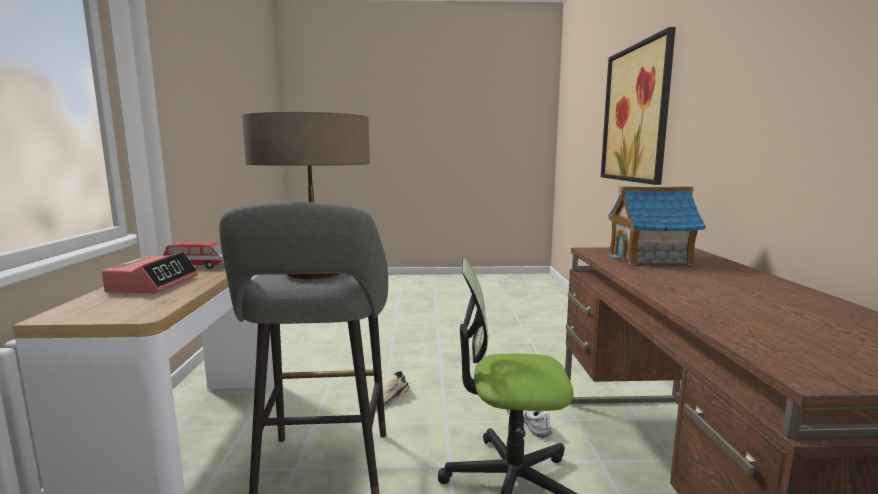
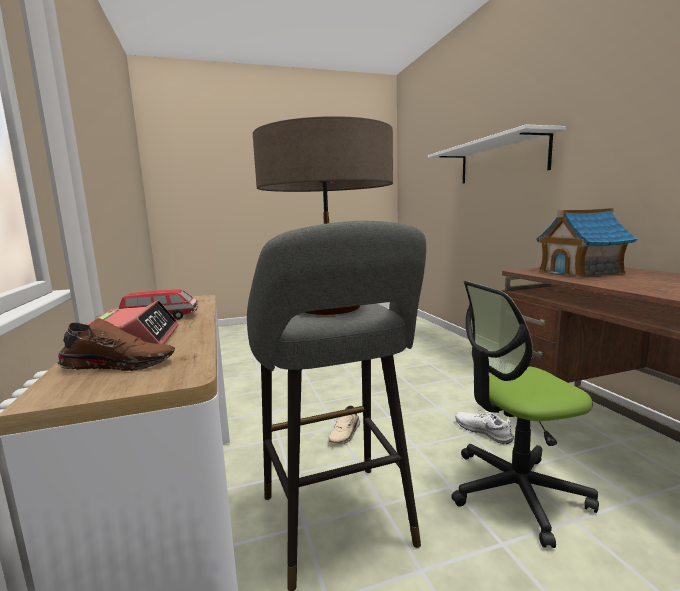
camera: 15 degrees left, 0 degrees up
picture [601,27,676,185] -> white shelf [428,124,566,184]
none -> brown shoe [57,318,175,371]

